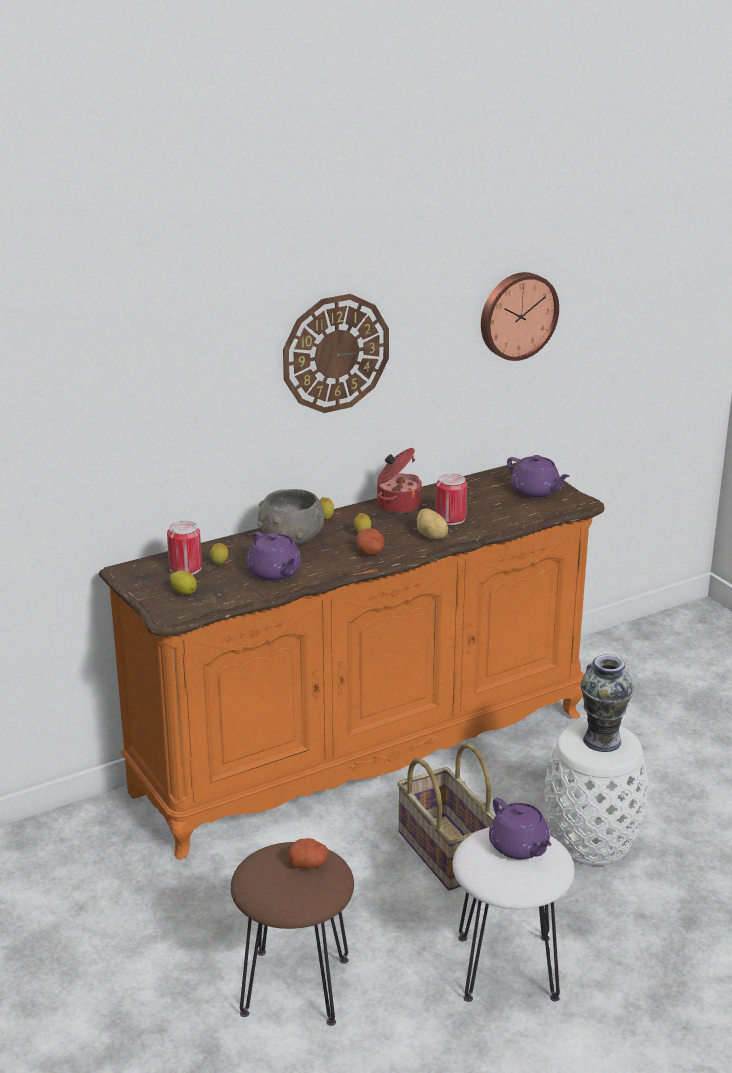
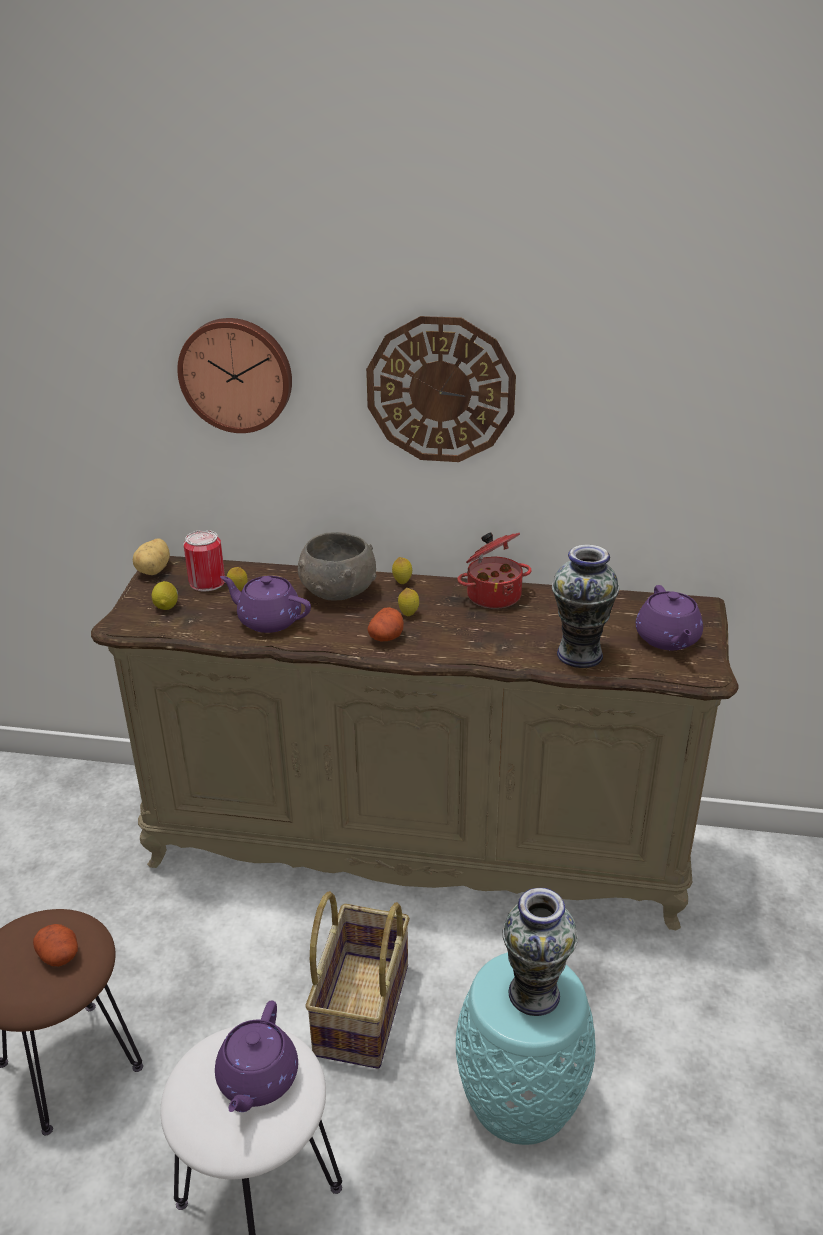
camera: 40 degrees right, 5 degrees up
orange cabinet [99,462,604,859] -> beige cabinet [91,556,738,930]
purple teapot [247,531,301,581] -> purple teapot turned 105 degrees clockwise [220,576,311,633]
potato [417,508,448,539] -> potato moved to [133,538,170,575]
can [436,473,467,525] -> none
wall clock [481,272,559,361] -> wall clock moved to [177,318,292,433]
white stool [544,721,648,866] -> turquoise stool [456,952,595,1145]
none -> vase [552,545,619,668]

